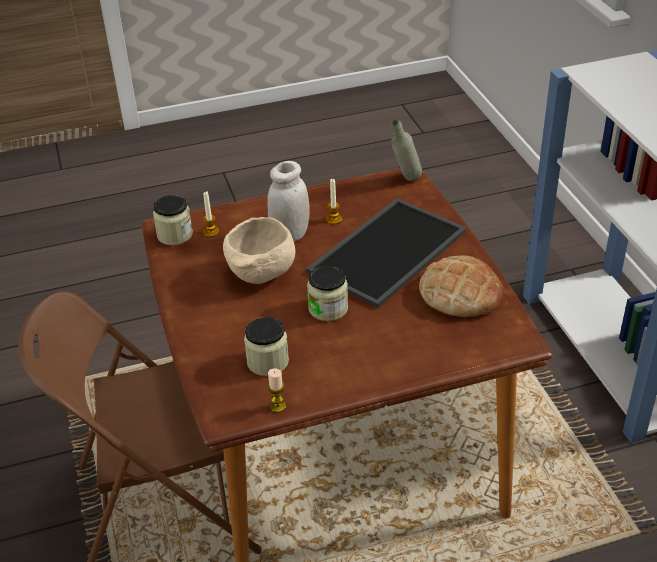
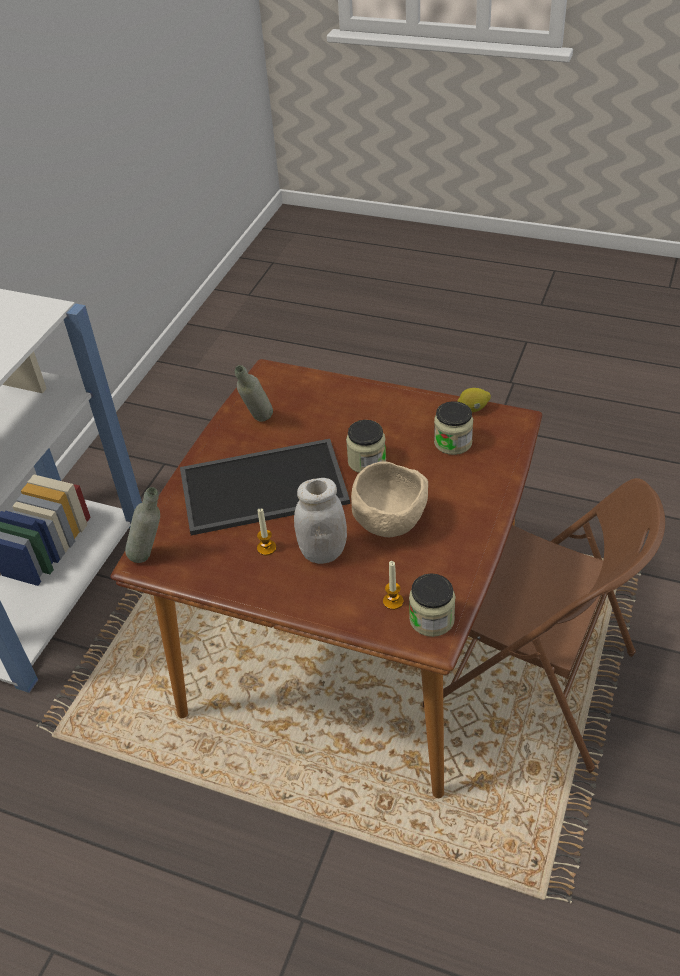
camera: 140 degrees left, 5 degrees up
candle [268,368,286,413] -> lemon [457,388,491,412]
bread [419,255,504,317] -> grey bottle [235,365,273,422]

